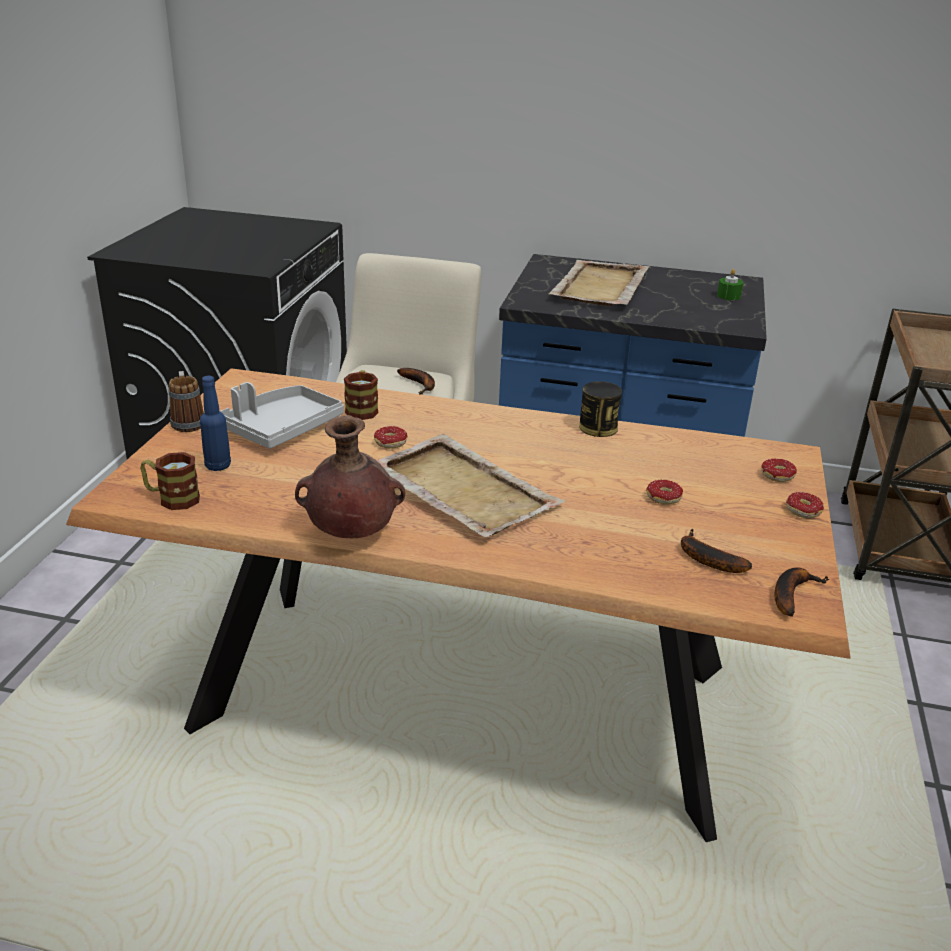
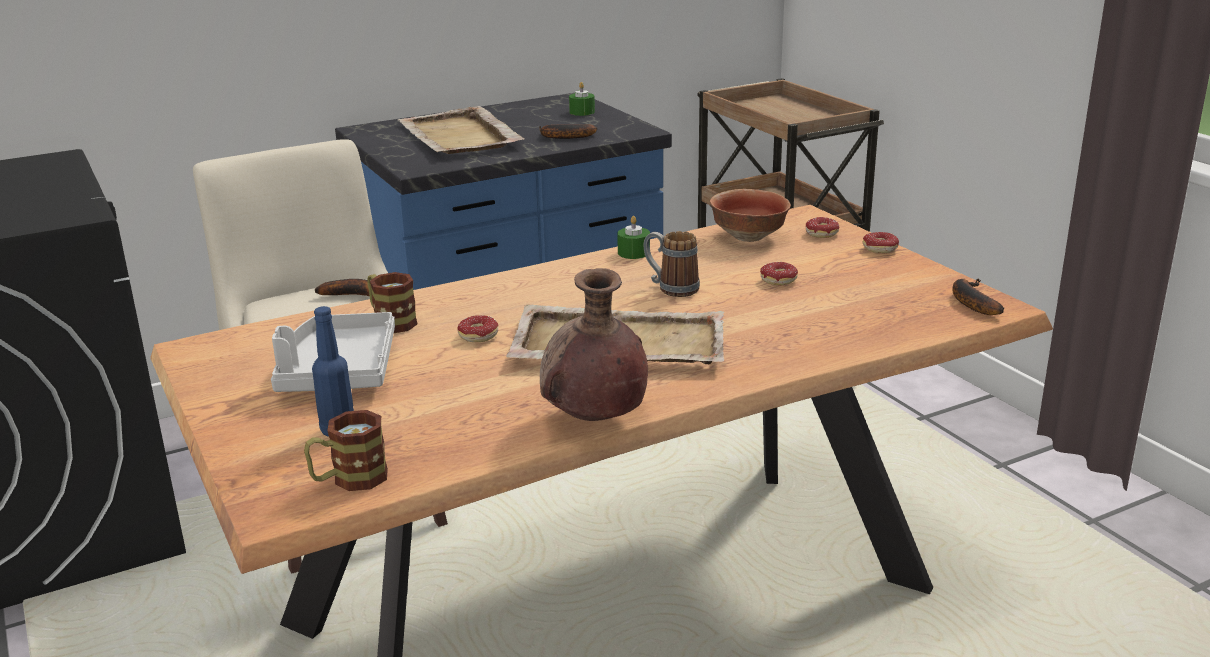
camera: 40 degrees left, 5 degrees down
mug [168,371,204,432] -> mug moved to [643,231,700,297]
can [579,381,622,437] -> green candle [617,216,650,259]
banana [681,529,752,573] -> banana moved to [539,124,597,139]
none -> bowl [710,189,791,242]

